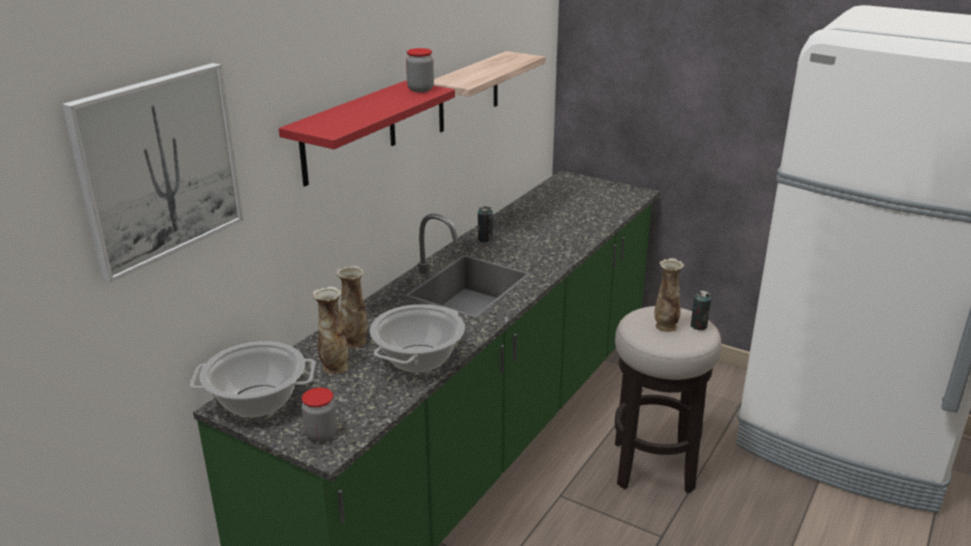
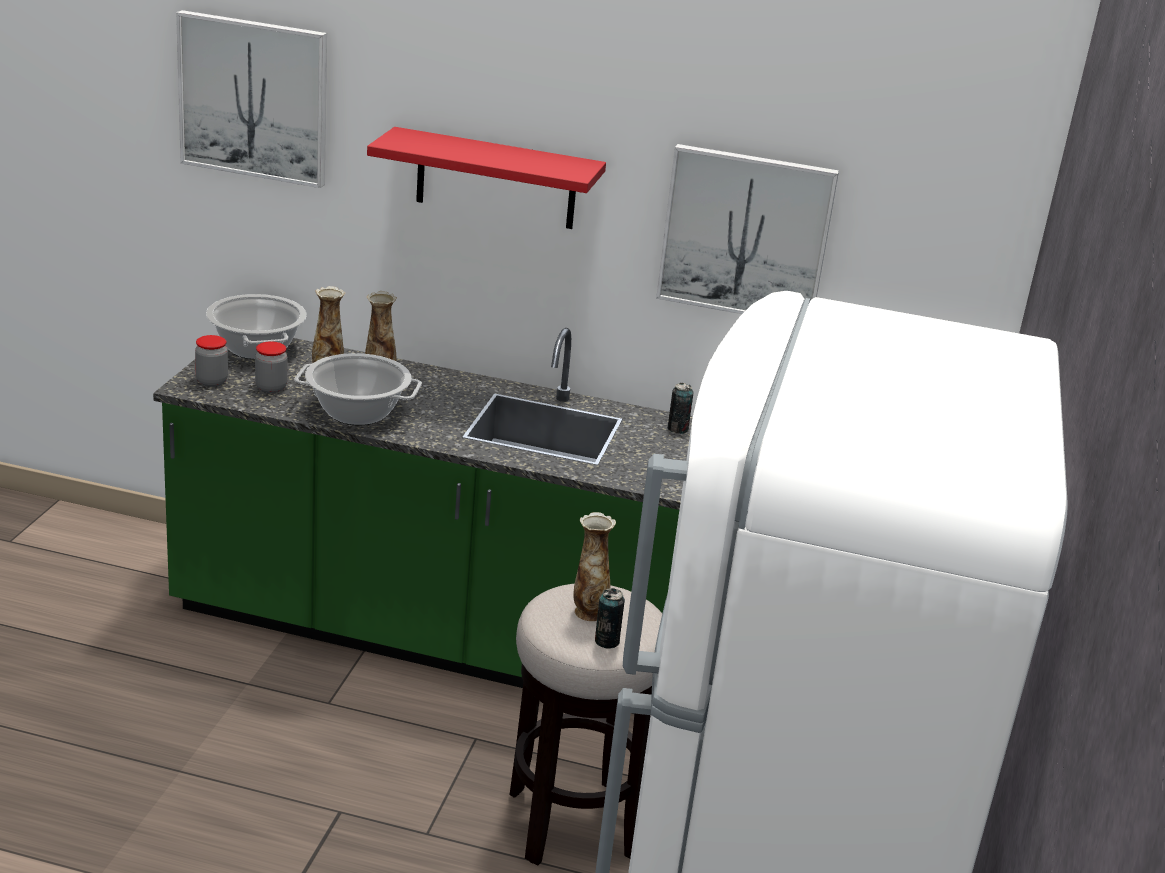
camera: 70 degrees right, 0 degrees up
jar [406,48,434,92] -> jar moved to [255,342,287,393]
shelf [433,51,546,132] -> picture [656,144,839,314]

